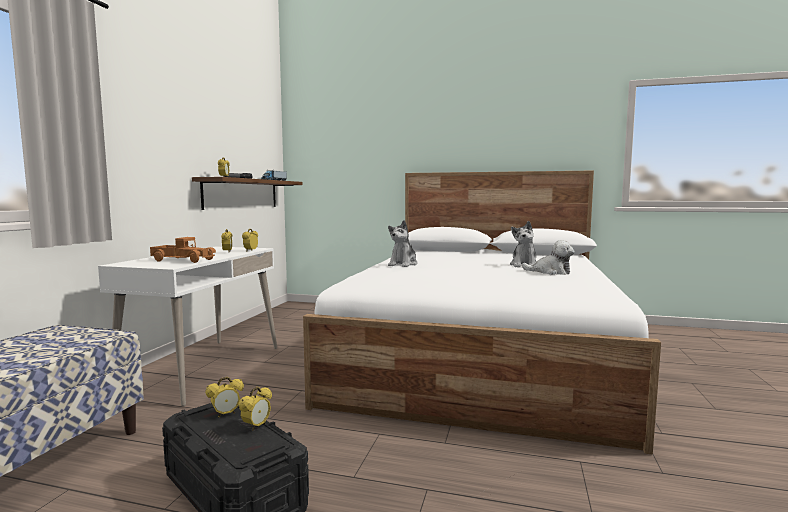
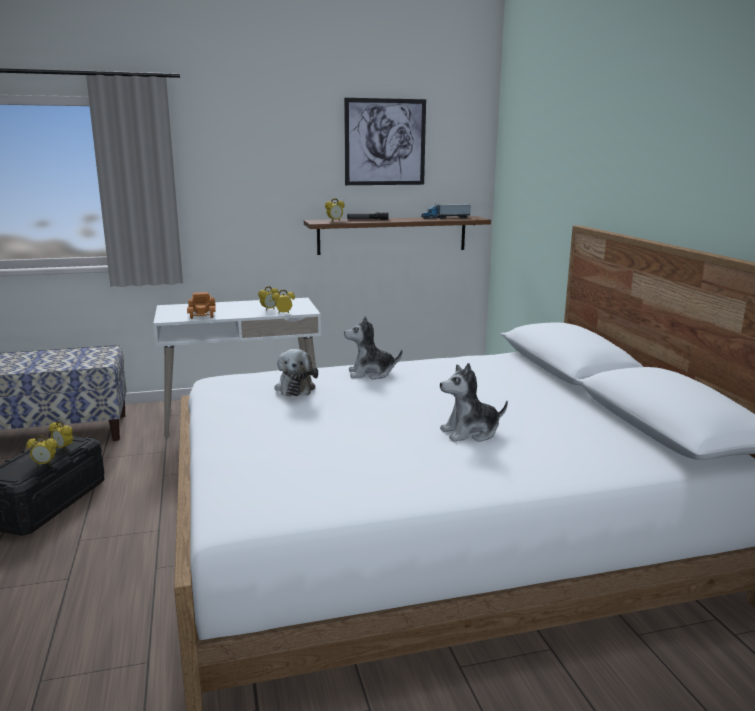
camera: 60 degrees right, 10 degrees up
plush toy [522,240,575,275] -> plush toy moved to [274,349,318,396]
none -> picture [344,98,426,185]

